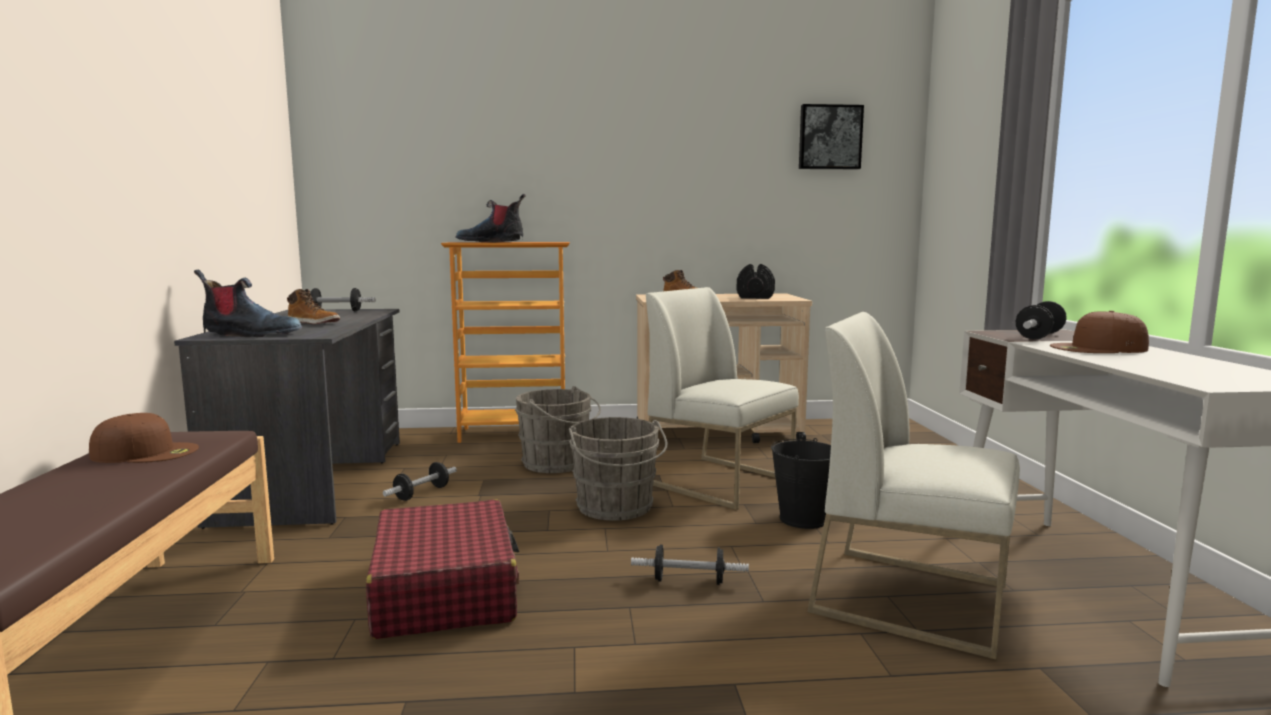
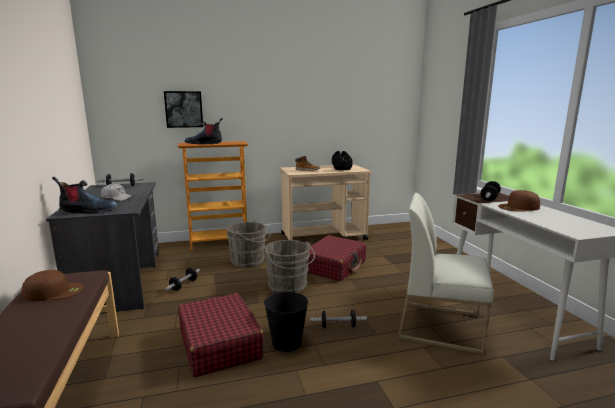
camera: 10 degrees left, 5 degrees up
boot [287,289,340,325] -> white cap [101,183,134,201]
white chair [646,287,799,510] -> red suitcase [307,235,366,281]
black bucket [771,438,831,529] -> black bucket moved to [264,290,308,352]
picture [799,104,864,169] -> picture moved to [164,91,203,128]

